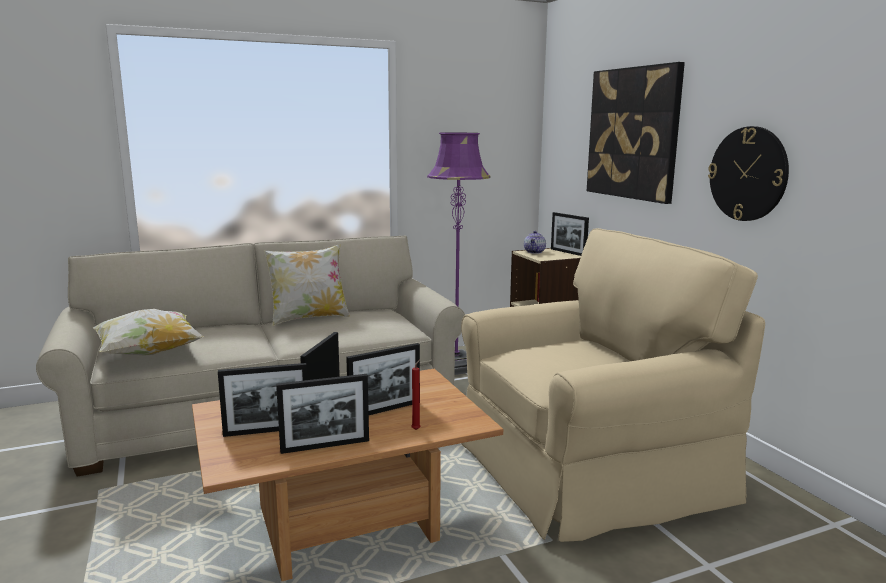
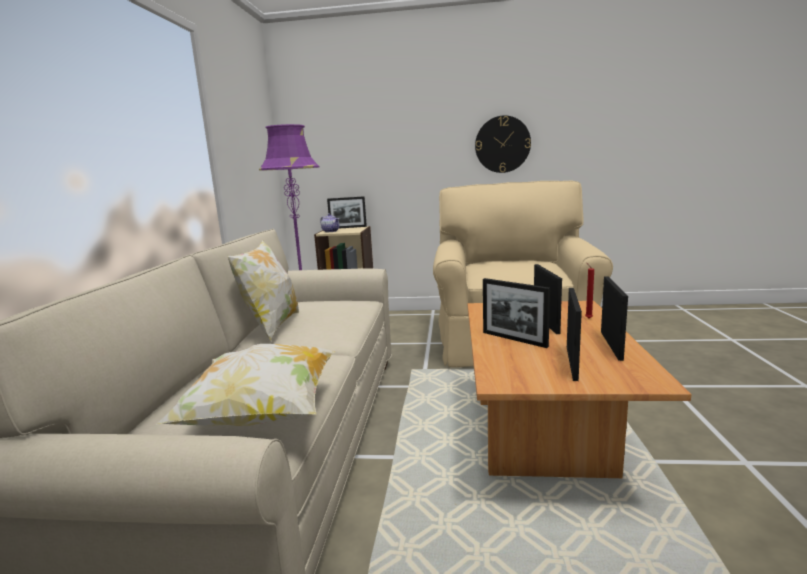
camera: 60 degrees left, 0 degrees up
picture [587,62,685,204] -> none

